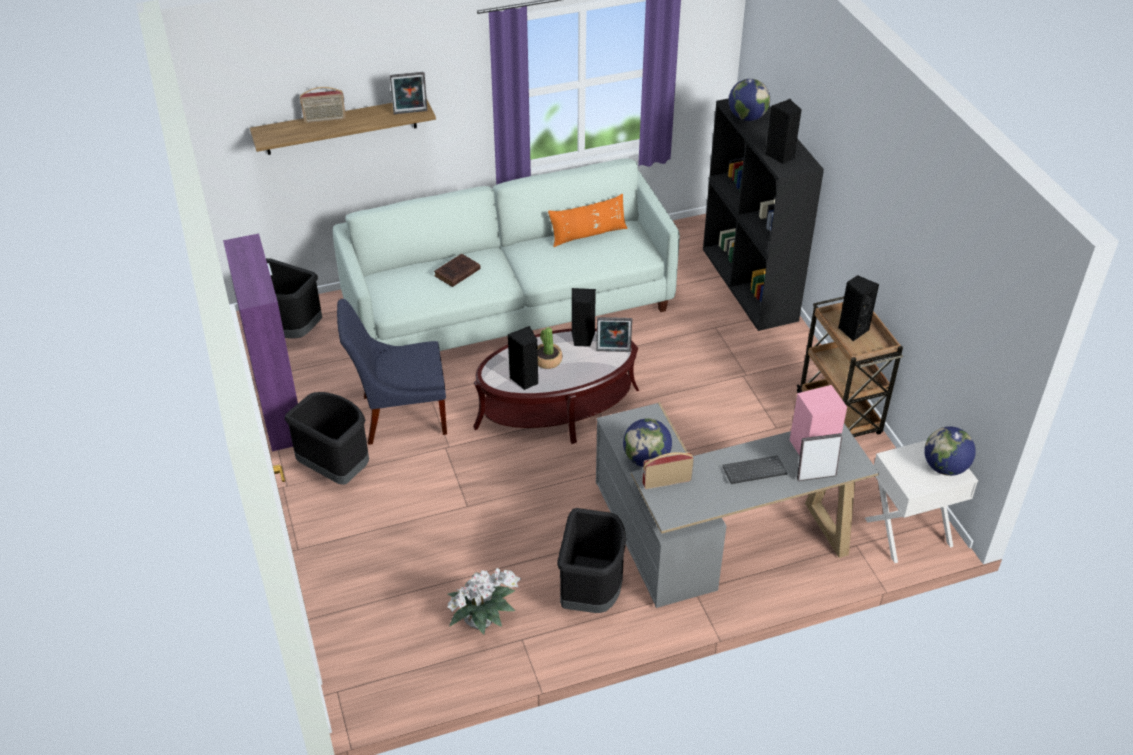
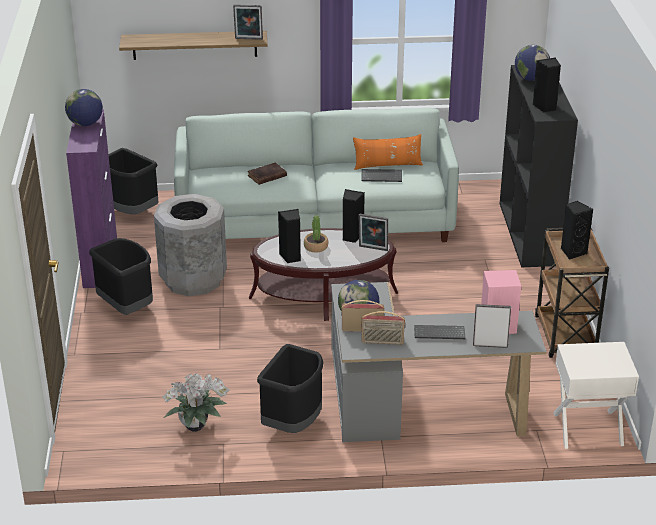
camera: 15 degrees right, 10 degrees down
radio [300,87,346,123] -> radio moved to [361,311,405,345]
blue chair [337,299,447,445] -> grey trash can [154,194,227,296]
globe [924,426,976,476] -> globe moved to [65,89,103,126]
none -> keyboard [361,169,402,182]

